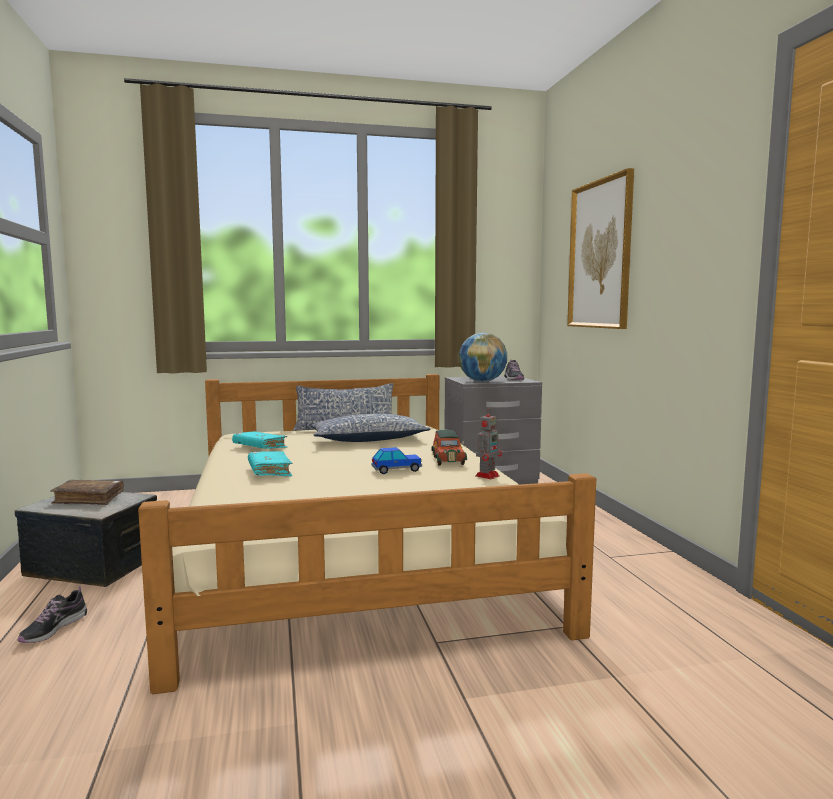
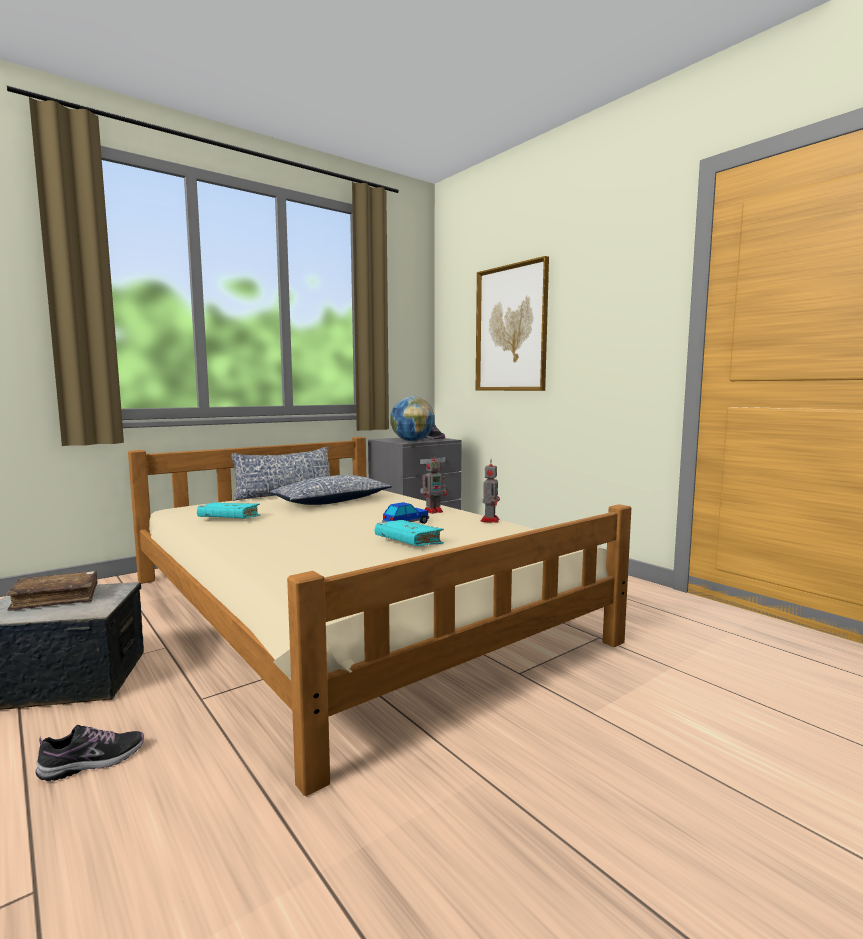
camera: 25 degrees left, 0 degrees up
shoe [18,586,87,643] -> shoe turned 120 degrees counterclockwise [36,725,144,781]
turquoise book [248,451,293,476] -> turquoise book moved to [375,520,444,546]
toy car [431,430,467,465] -> toy robot [422,454,447,514]

